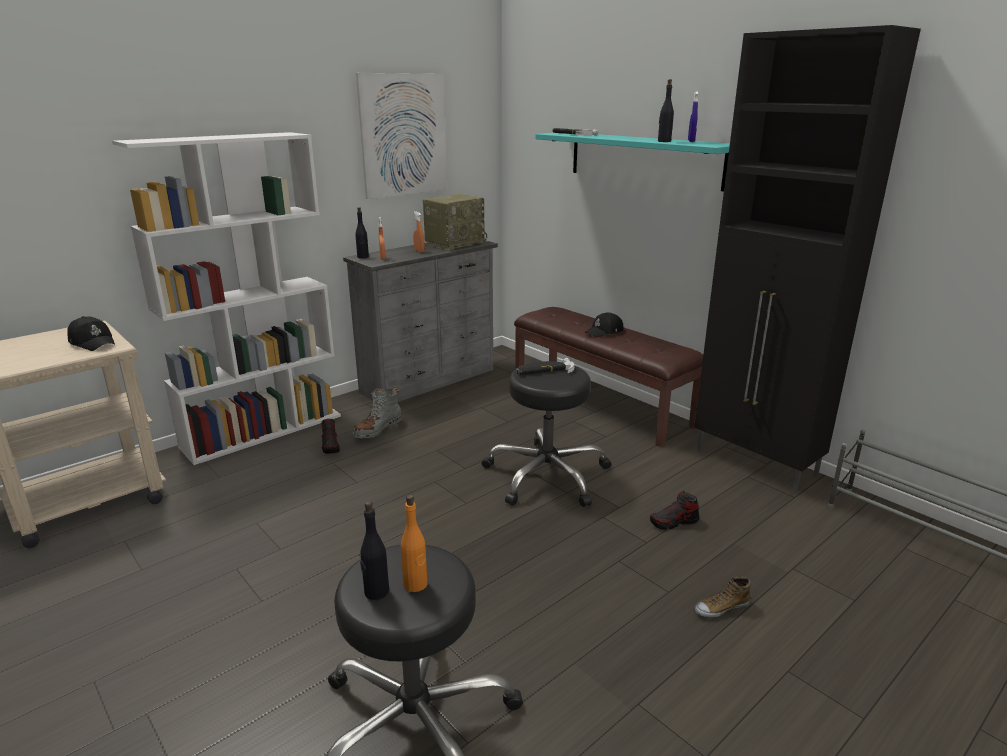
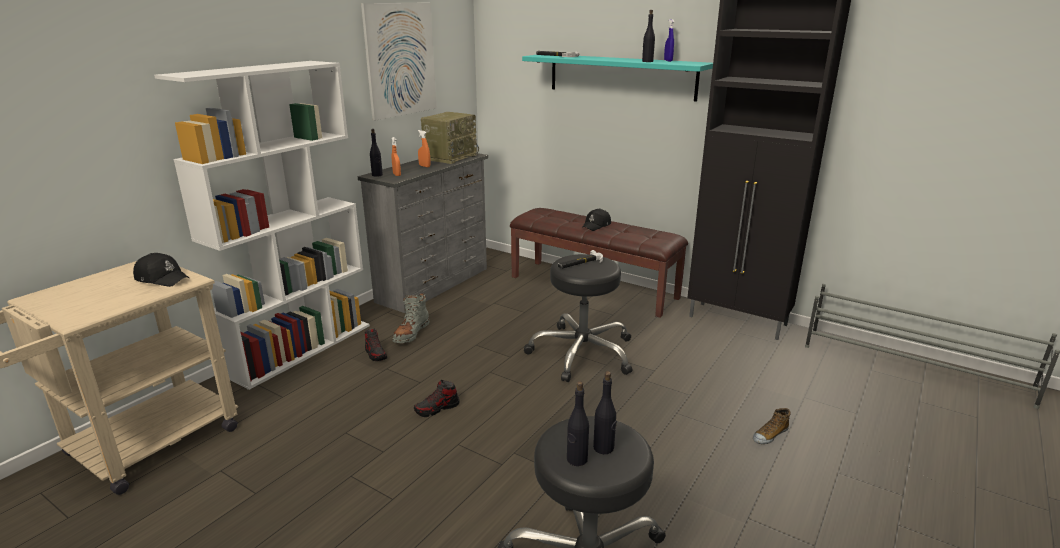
camera: 15 degrees left, 0 degrees up
orange bottle [401,494,428,592] -> black bottle [593,371,617,454]
shoe [650,491,699,530] -> shoe moved to [414,380,460,417]

